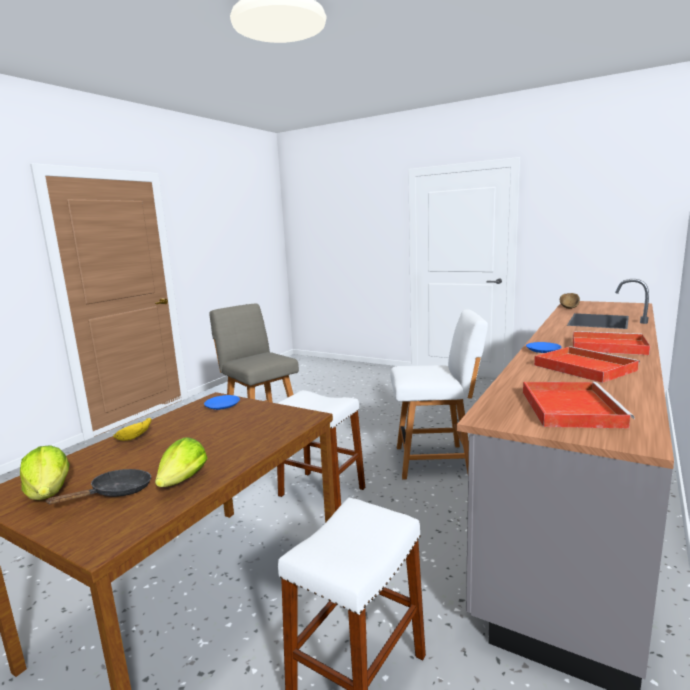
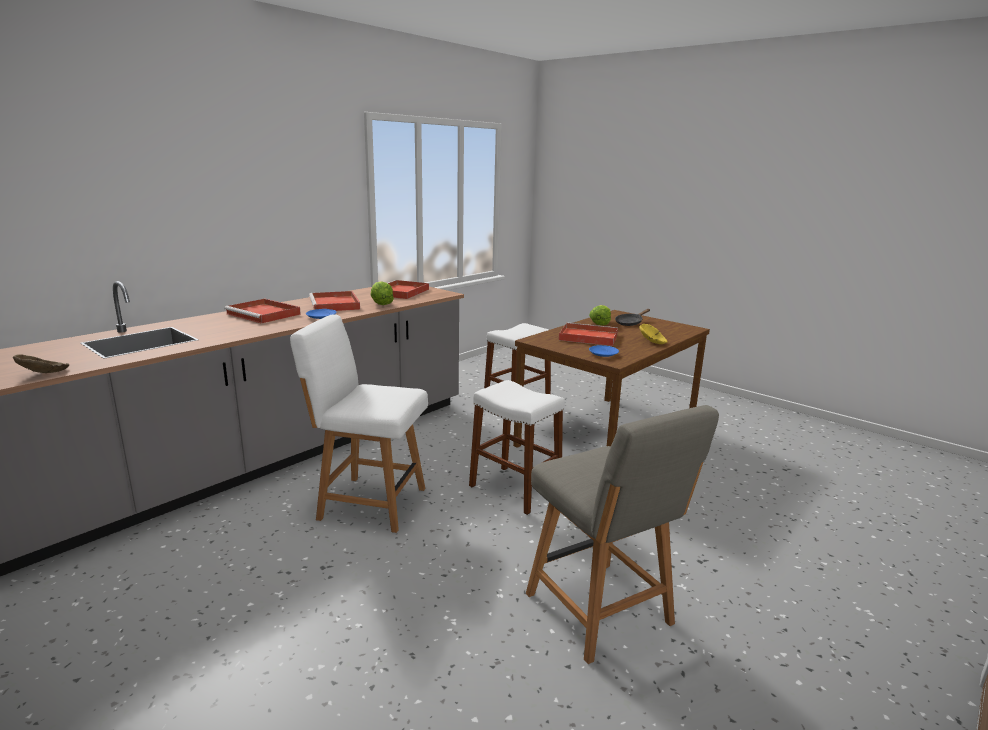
camera: 170 degrees left, 5 degrees up
lettuce [20,445,69,500] -> lettuce moved to [370,281,394,305]
none -> red tray [559,323,618,346]

